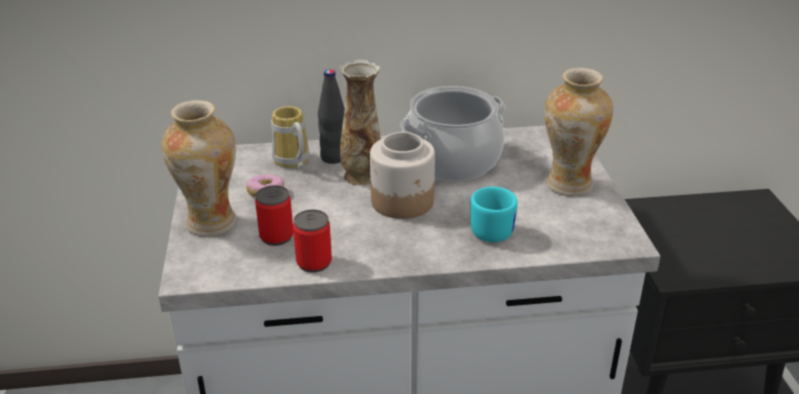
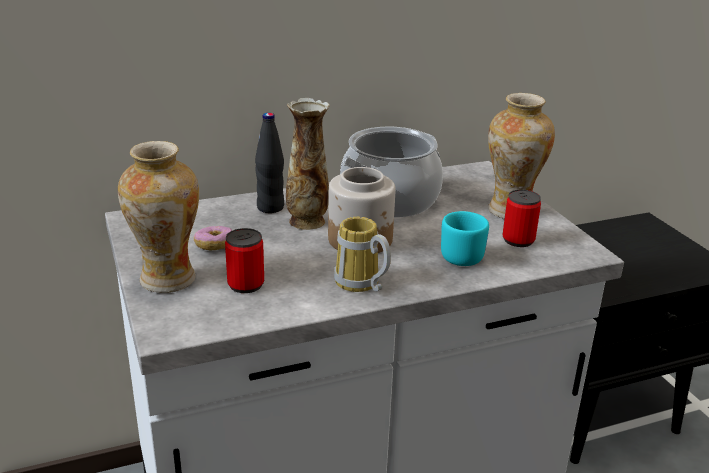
camera: 15 degrees left, 5 degrees down
mug [271,106,310,169] -> mug moved to [334,217,391,292]
can [293,210,332,273] -> can moved to [503,190,541,247]

